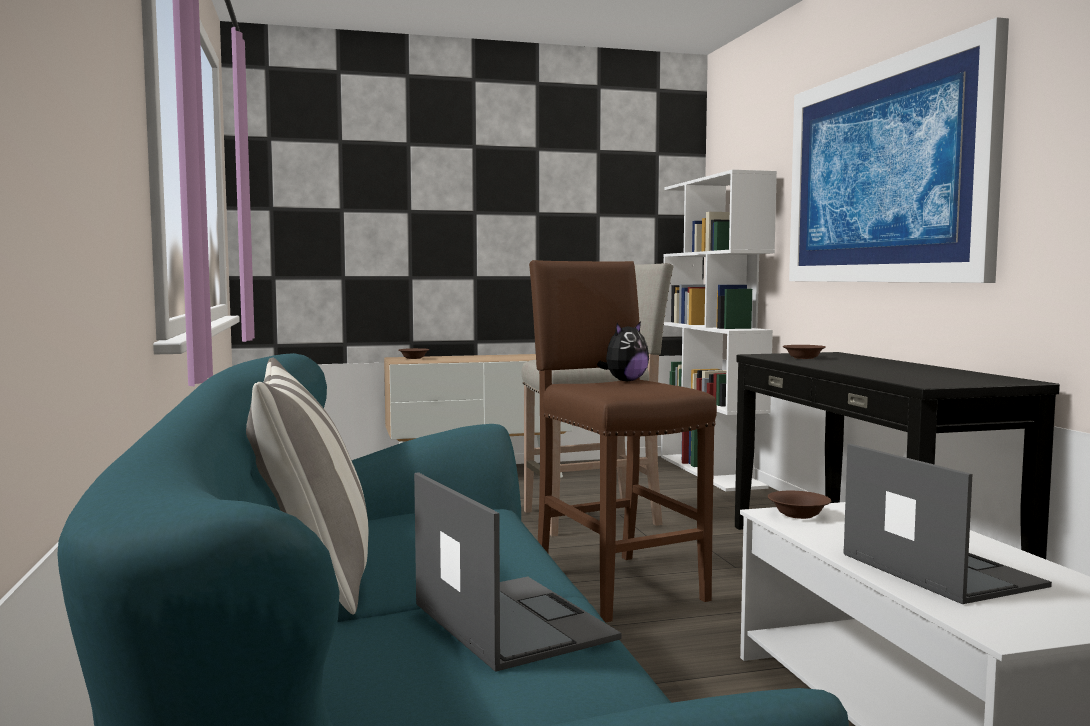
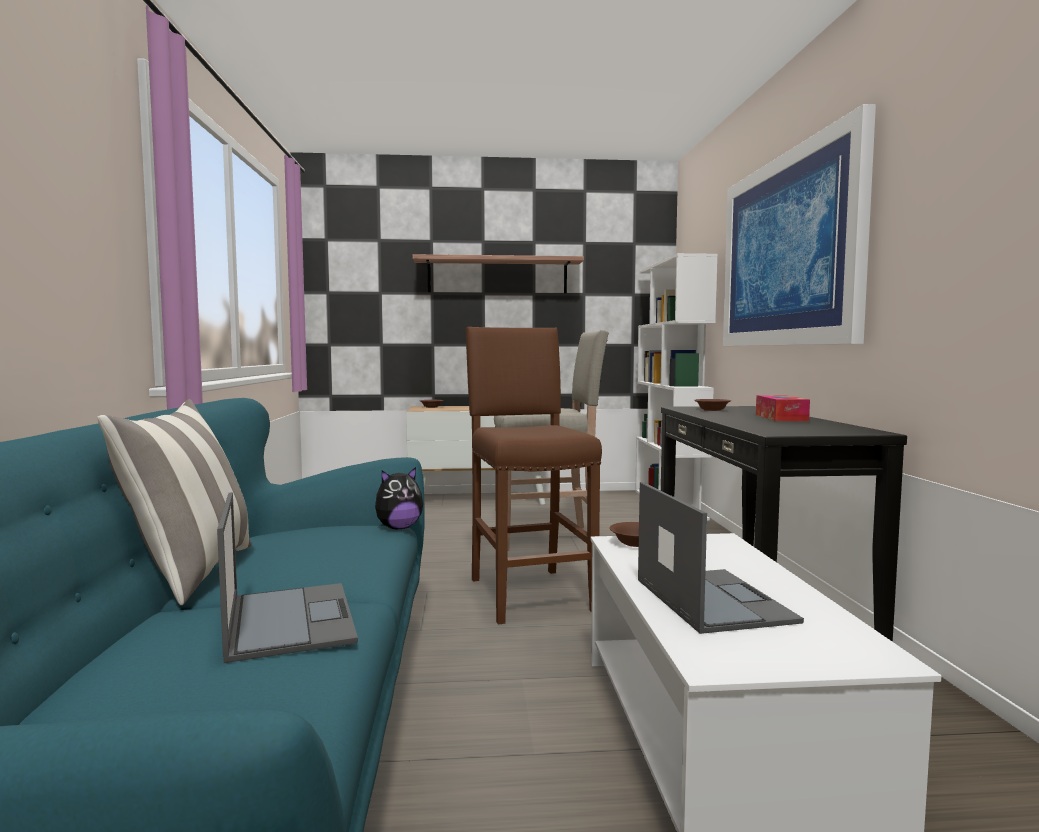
camera: 10 degrees right, 0 degrees up
plush toy [597,322,649,382] -> plush toy moved to [375,467,423,529]
none -> shelf [413,254,584,293]
none -> tissue box [756,395,810,421]

